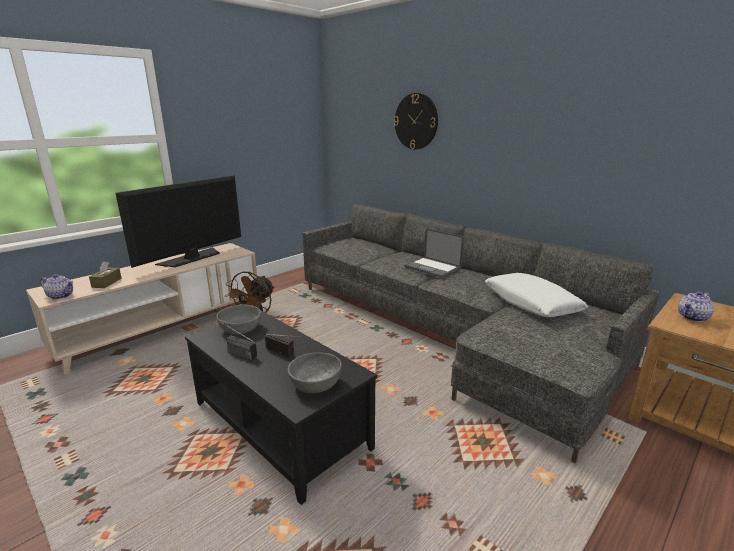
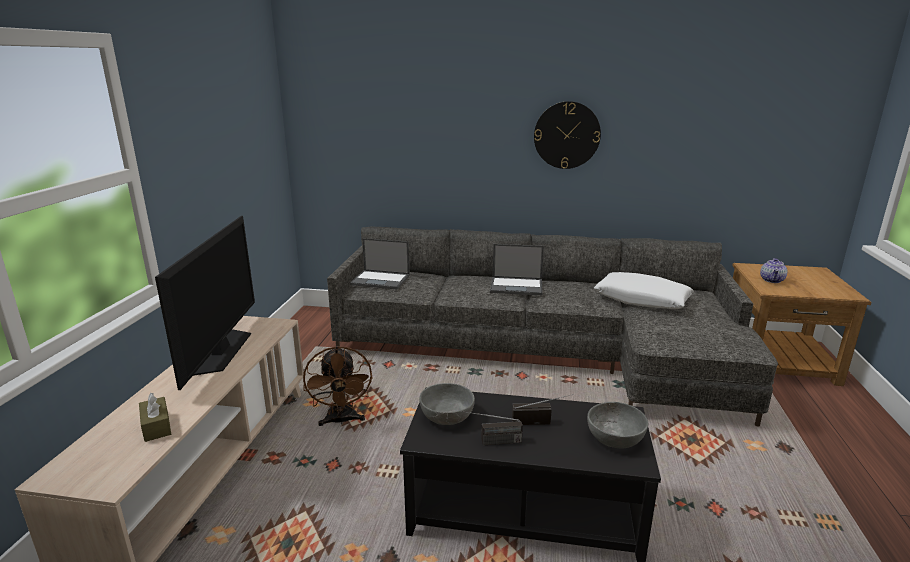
camera: 35 degrees left, 0 degrees up
teapot [40,274,74,299] -> none
wall clock [394,93,438,150] -> wall clock moved to [534,101,601,169]
none -> laptop [350,238,410,290]

